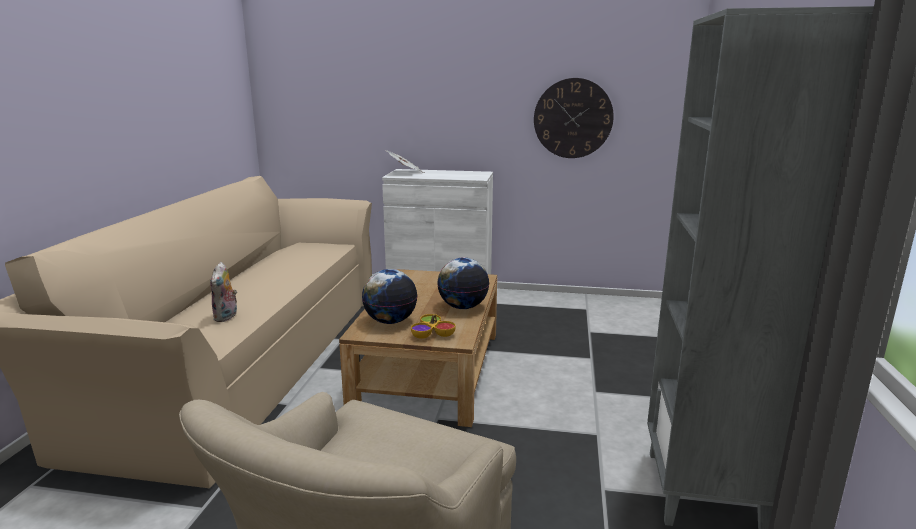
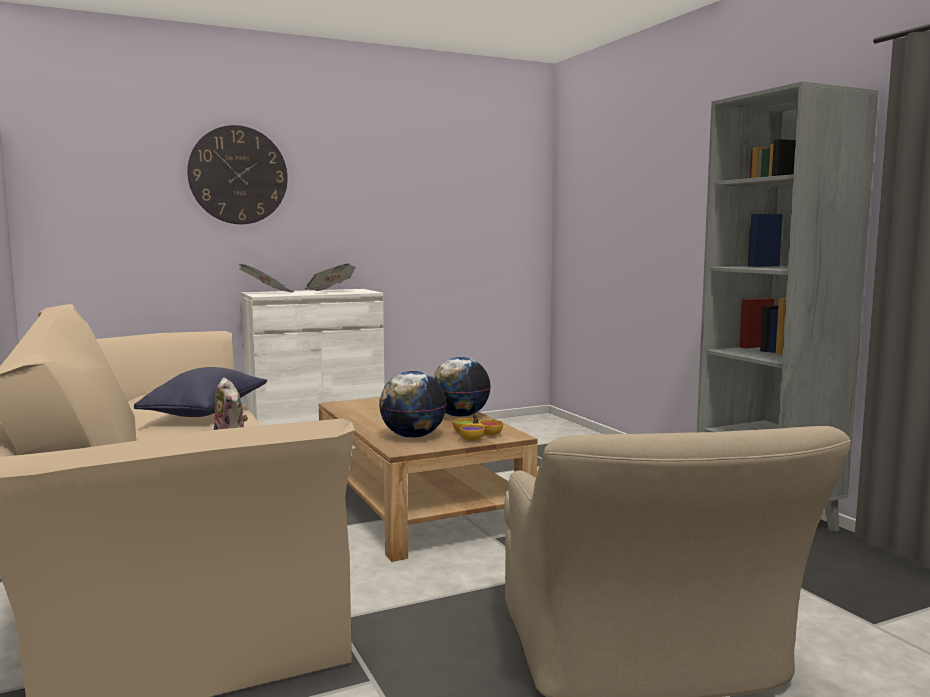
camera: 35 degrees left, 10 degrees down
wall clock [534,78,614,158] -> wall clock moved to [187,125,288,224]
none -> blue pillow [134,367,267,417]
none -> newspaper [305,263,356,291]

